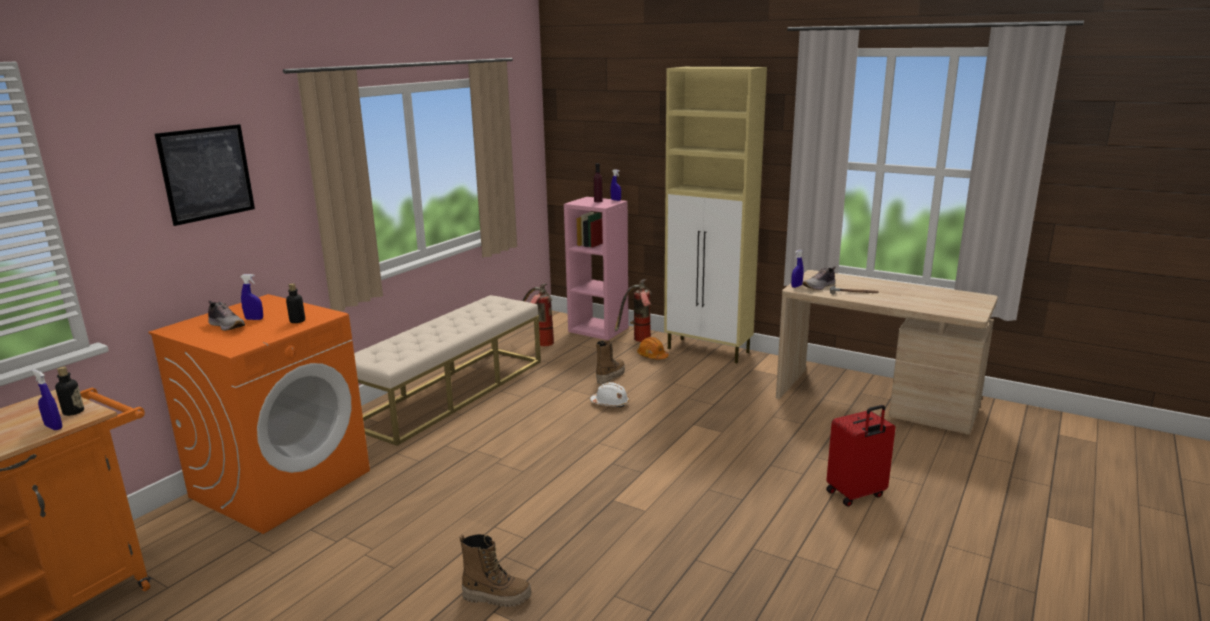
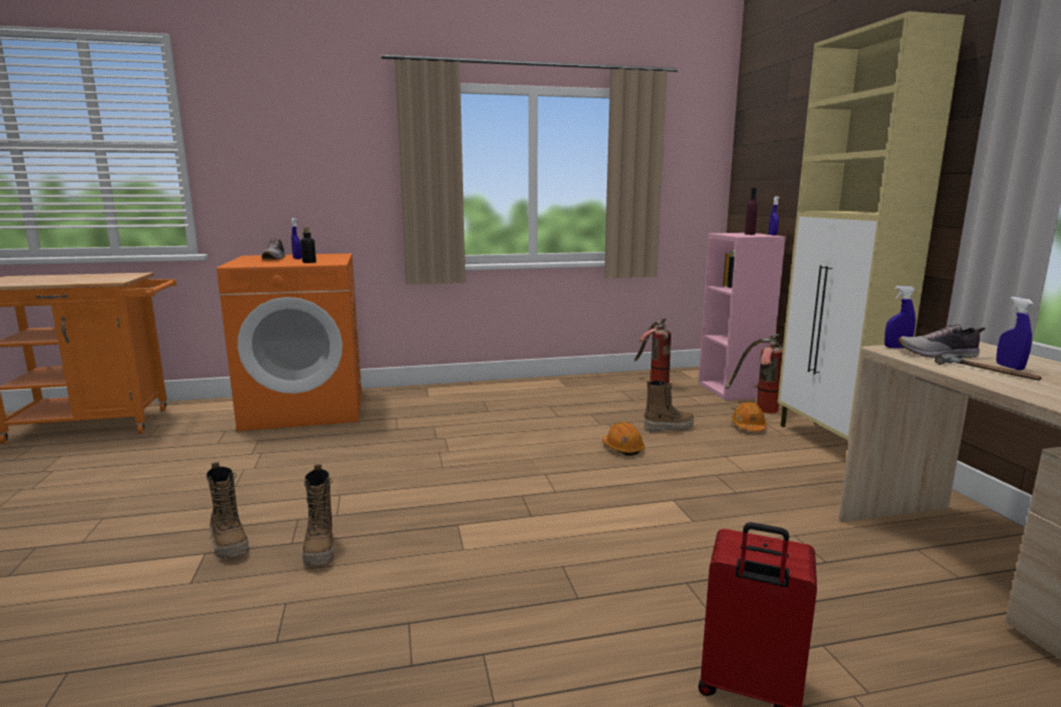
camera: 45 degrees right, 5 degrees down
blue spray bottle [32,369,63,430] -> blue spray bottle moved to [996,297,1034,370]
bottle [55,367,84,416] -> none
picture [155,124,255,226] -> none
beige bench [354,295,541,446] -> none
white hard hat [590,382,629,408] -> orange hard hat [602,422,645,456]
none -> boot [302,464,334,566]

